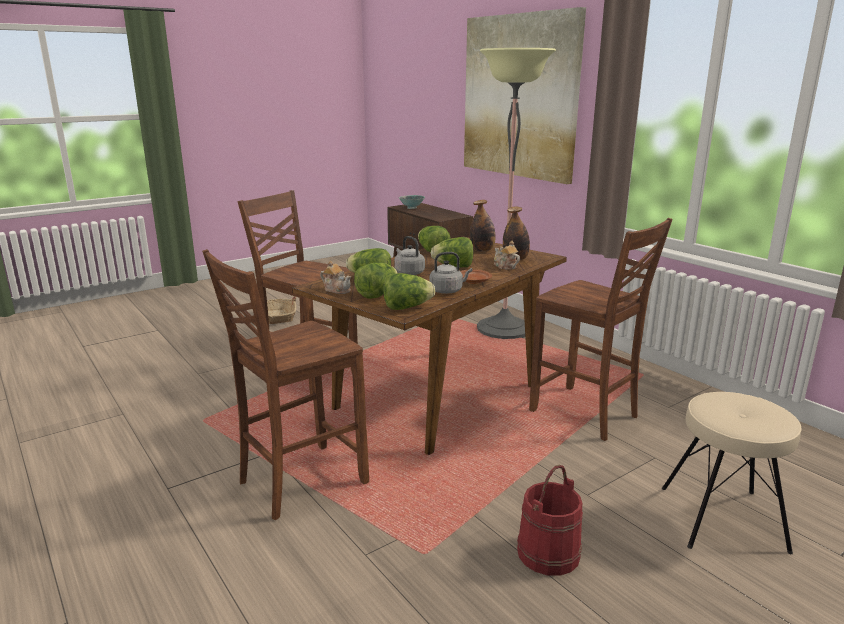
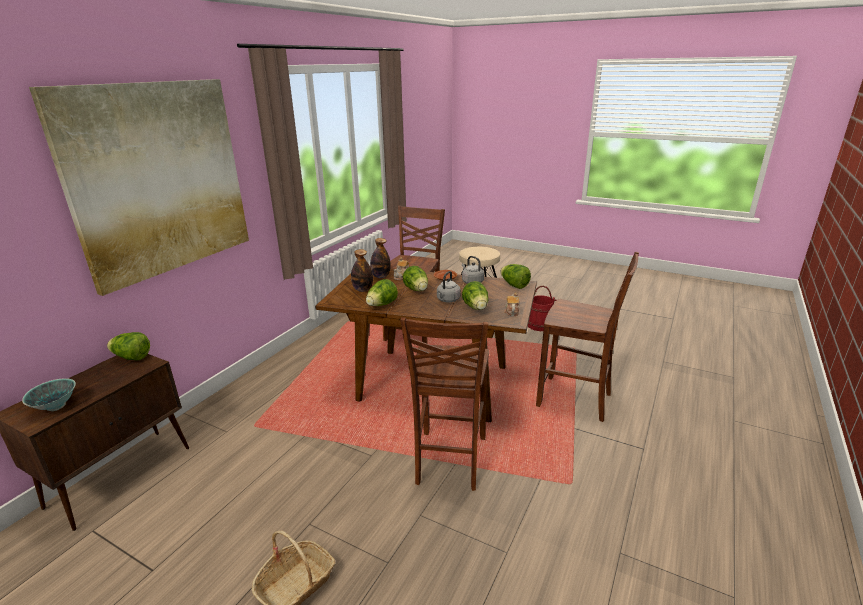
camera: 115 degrees left, 5 degrees up
lettuce [354,263,398,299] -> lettuce moved to [107,332,150,360]
floor lamp [477,48,556,339] -> none

